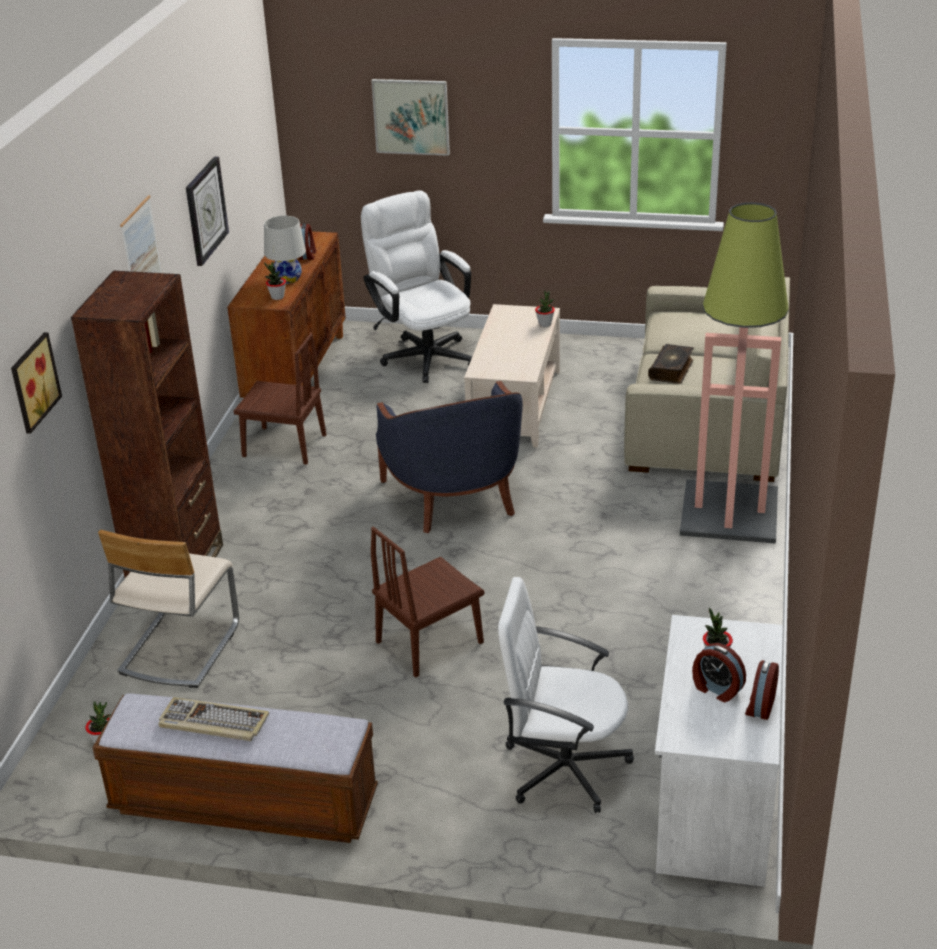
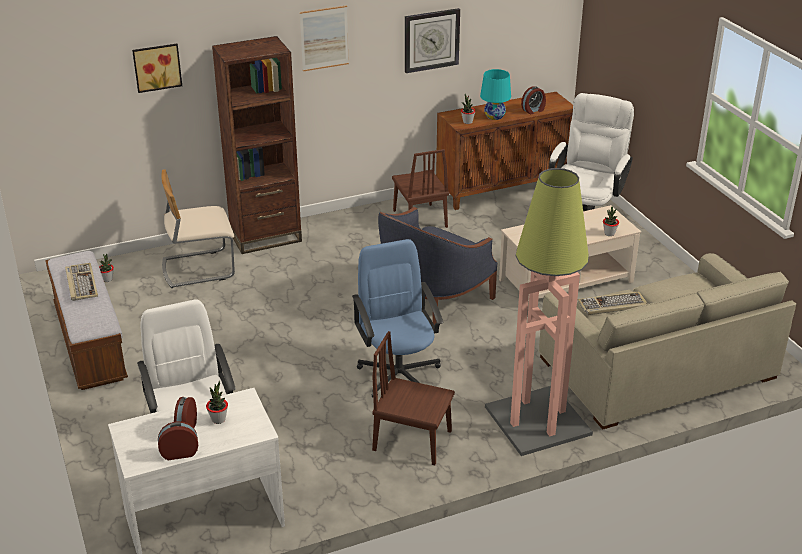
camera: 55 degrees right, 0 degrees up
white table lamp [264,216,306,284] -> turquoise table lamp [480,69,511,120]
picture [371,79,450,156] -> none
brown chair [371,526,484,678] -> brown chair moved to [372,331,455,465]
book [648,344,694,384] -> keyboard [578,292,647,315]
none -> blue office chair [352,239,443,397]

